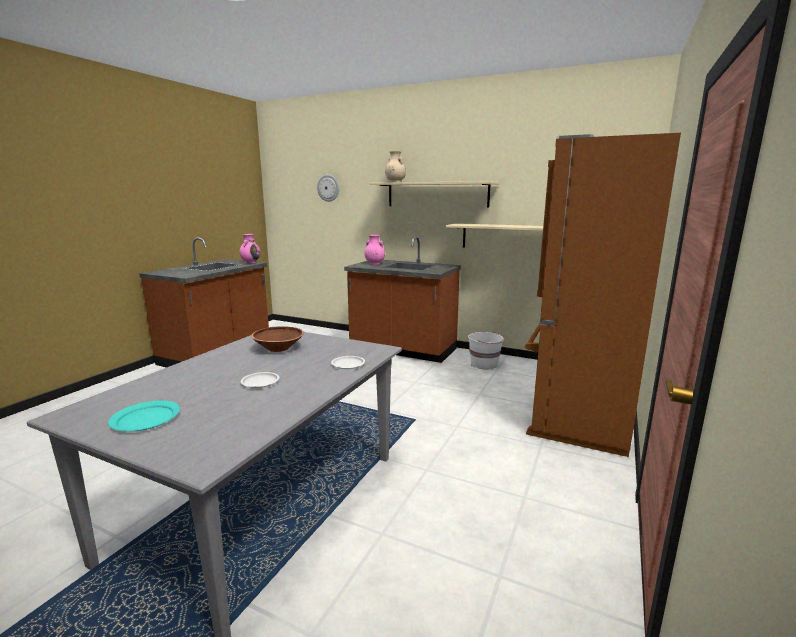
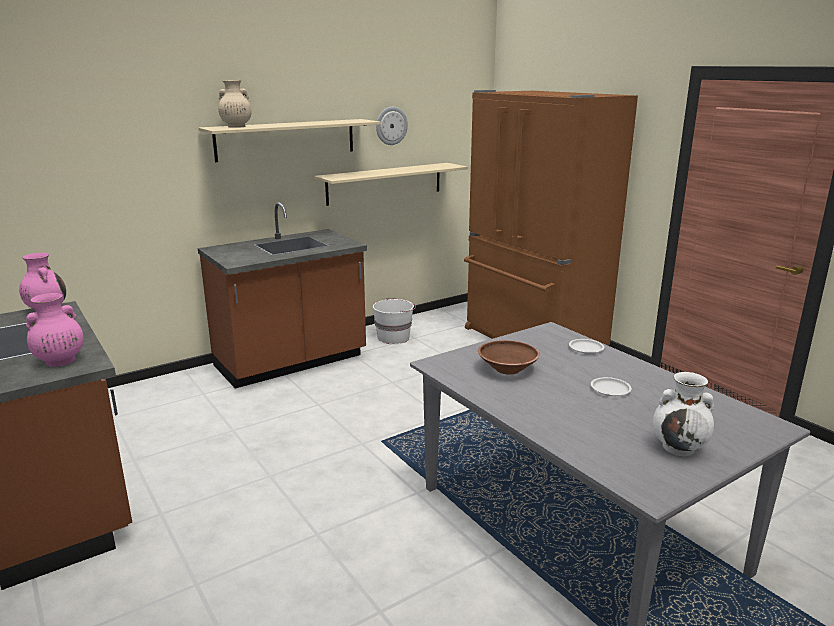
camera: 60 degrees left, 5 degrees up
turquoise plate [108,400,180,431] -> white vase [653,372,714,456]
wall clock [317,174,339,202] -> wall clock moved to [376,107,408,145]
pink vase [364,235,385,265] -> pink vase moved to [26,293,84,367]

